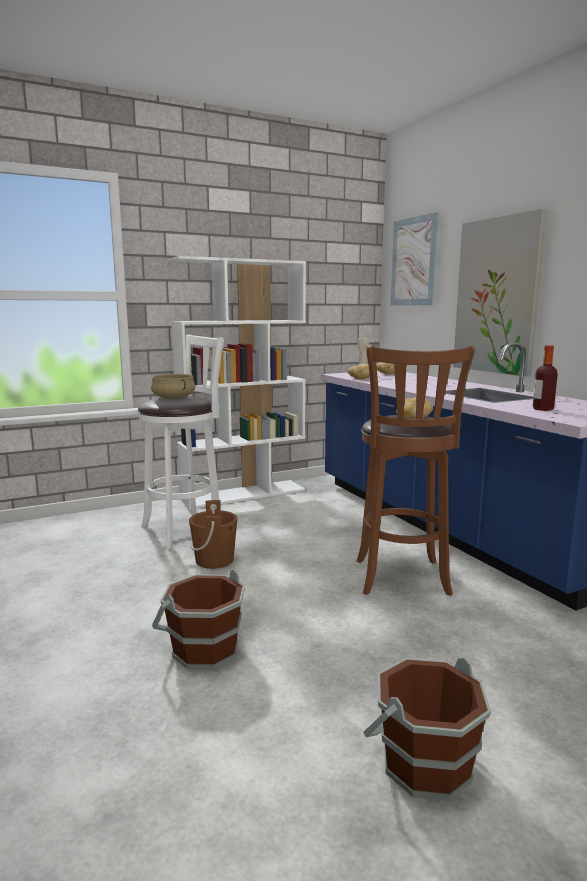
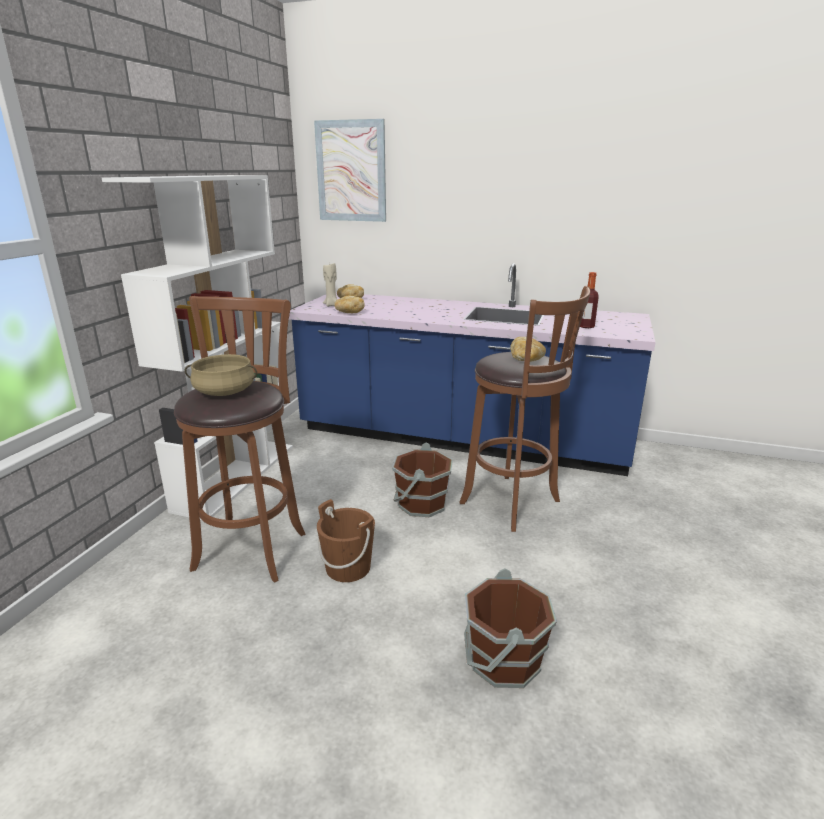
camera: 45 degrees left, 10 degrees up
white stool [137,335,224,549] -> brown stool [174,296,306,583]
brown bucket [363,657,491,801] -> brown bucket moved to [392,442,453,517]
picture [453,209,547,377] -> none

